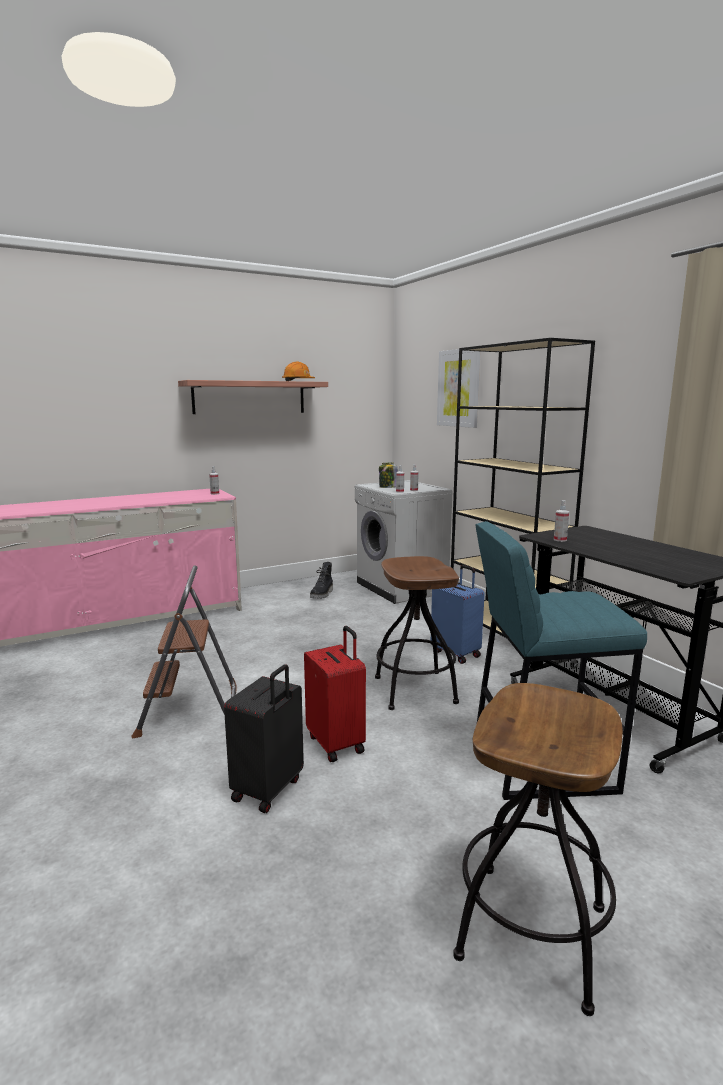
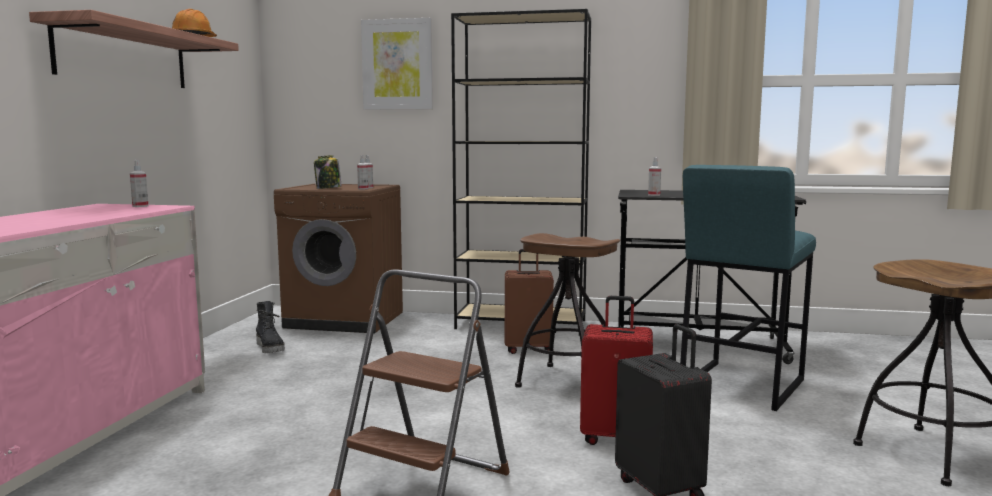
camera: 50 degrees left, 5 degrees down
white washing machine [355,480,452,604] -> brown washing machine [274,184,403,333]
blue suitcase [431,565,485,664] -> brown suitcase [505,249,554,354]

